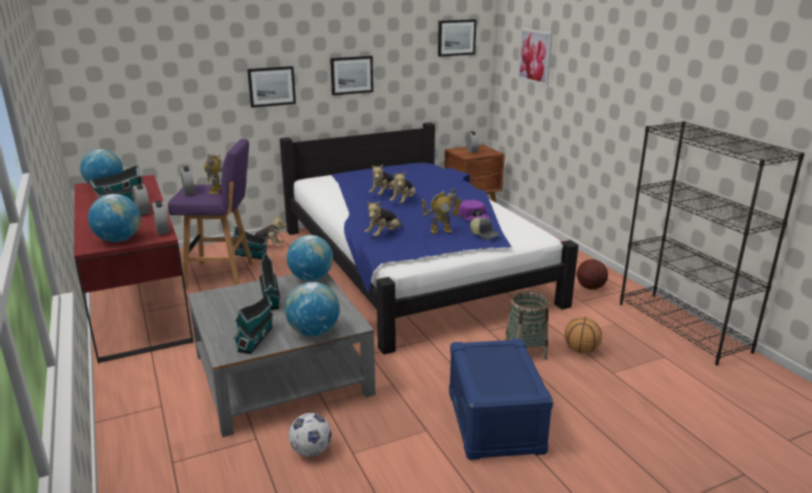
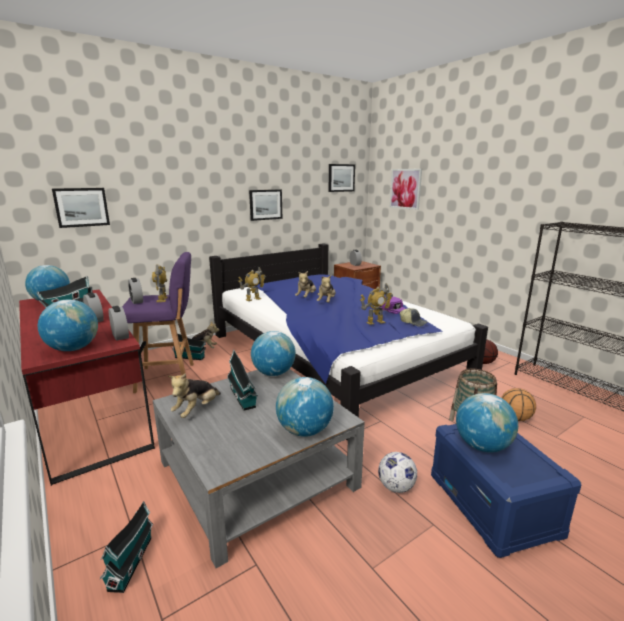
camera: 10 degrees left, 5 degrees down
toy house [233,294,275,354] -> toy house moved to [100,502,153,593]
picture [247,66,296,108] -> picture moved to [52,188,110,228]
football [289,413,331,457] -> football moved to [378,452,417,493]
plush toy [365,201,402,237] -> plush toy moved to [168,373,221,418]
none -> toy robot [238,267,266,301]
none -> globe [456,393,518,453]

